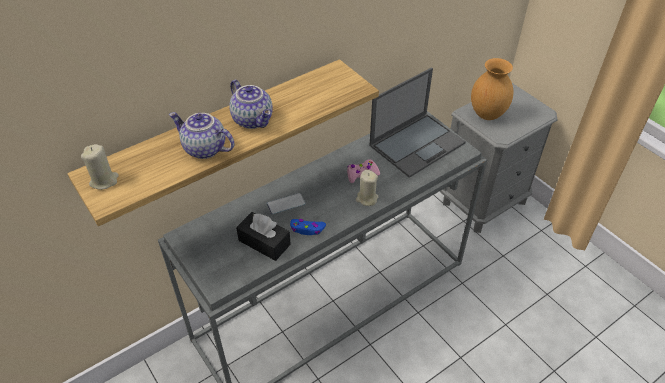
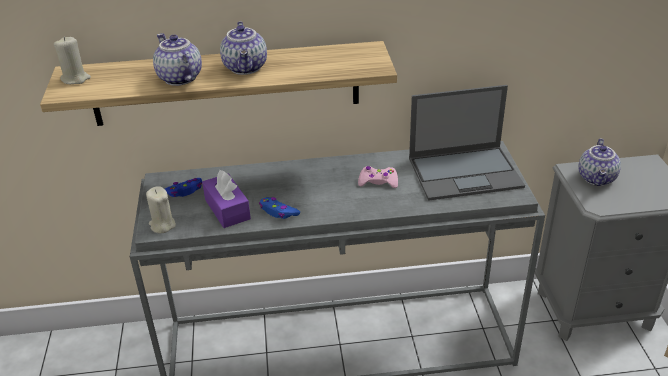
camera: 30 degrees right, 10 degrees down
black tissue box [236,212,291,261] -> purple tissue box [202,170,251,228]
phone [266,193,306,215] -> none
beige candle [356,170,378,206] -> beige candle moved to [146,186,176,233]
brown vase [471,58,513,120] -> teapot [578,138,621,186]
none -> blue game controller [165,178,202,197]

